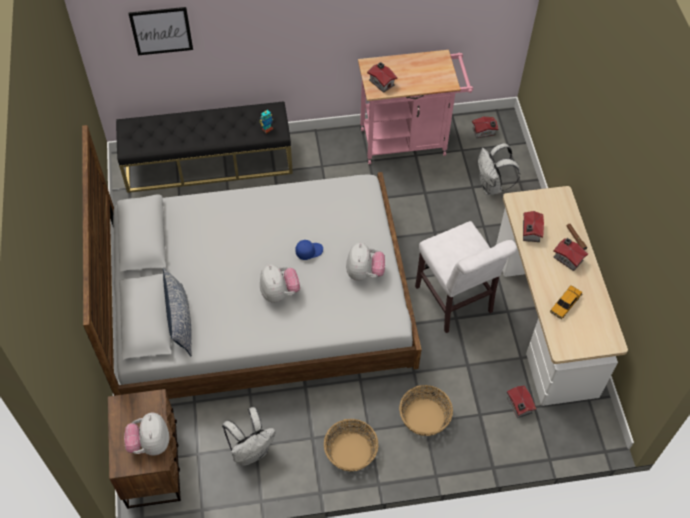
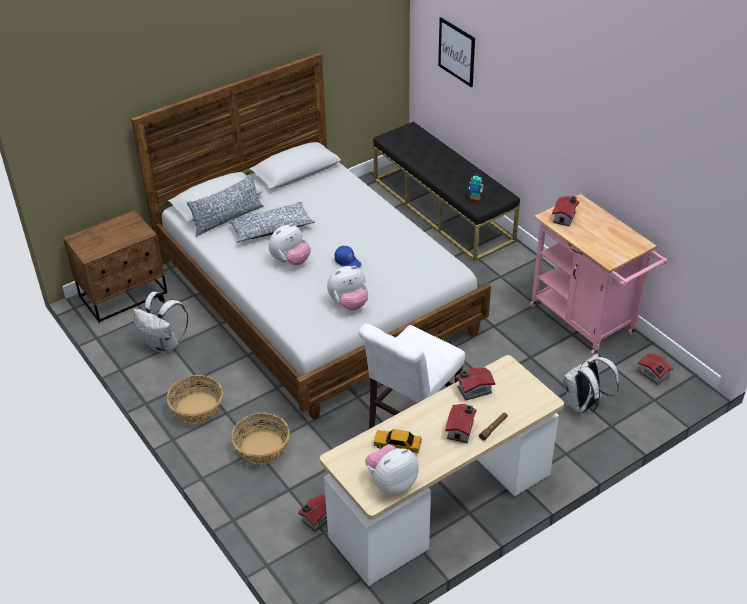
camera: 65 degrees right, 15 degrees down
plush toy [124,413,169,456] -> plush toy moved to [365,445,419,494]
none -> pillow [229,202,315,242]

